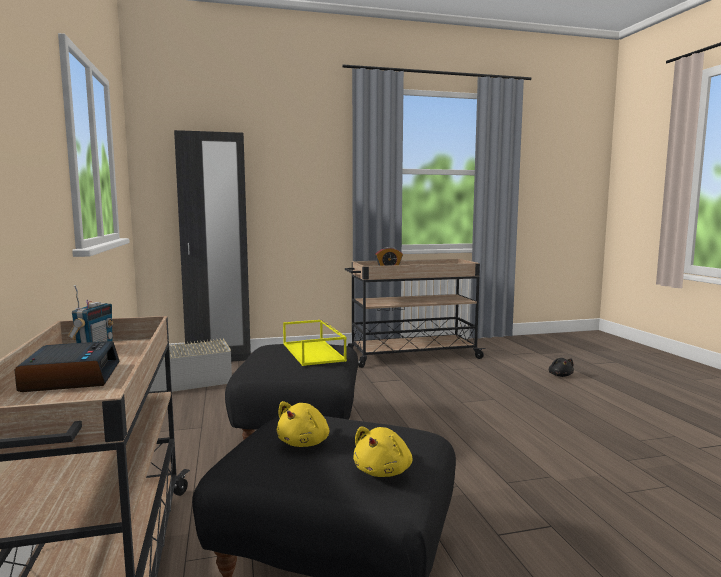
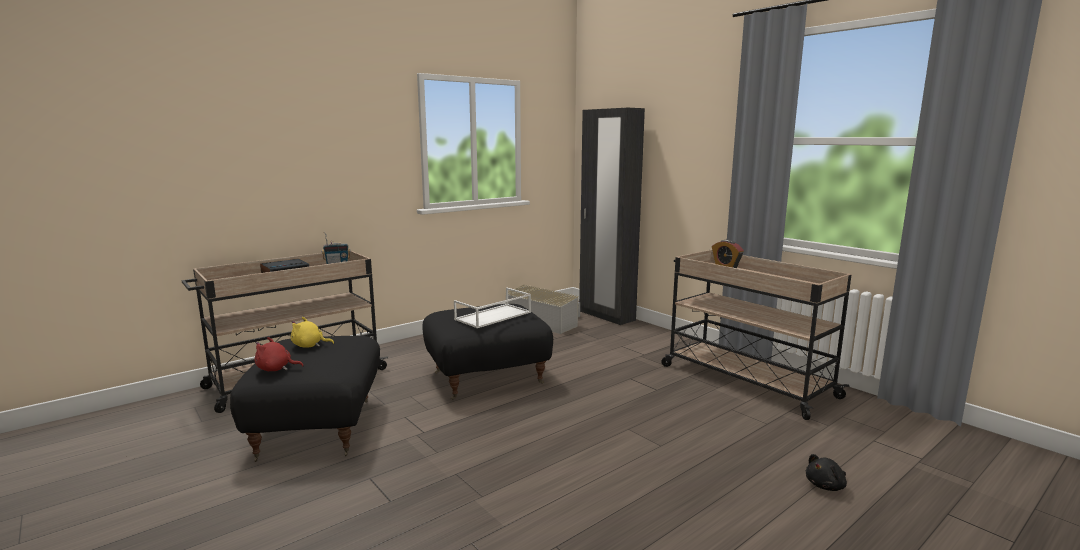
camera: 65 degrees right, 5 degrees up
yellow tray [283,320,347,366] -> white tray [454,288,531,328]
yellow plush toy [353,426,413,477] -> red plush toy [255,337,304,371]

